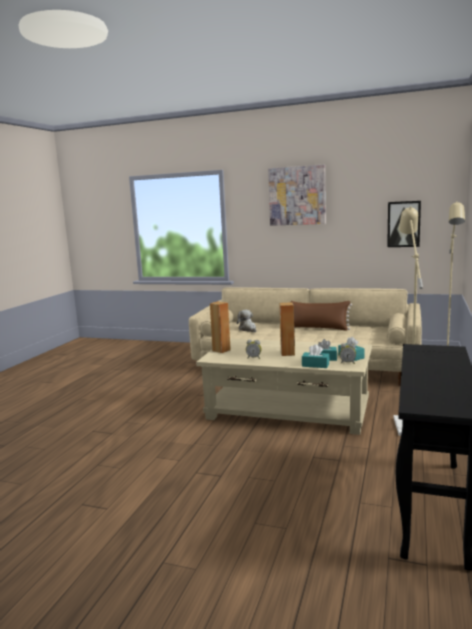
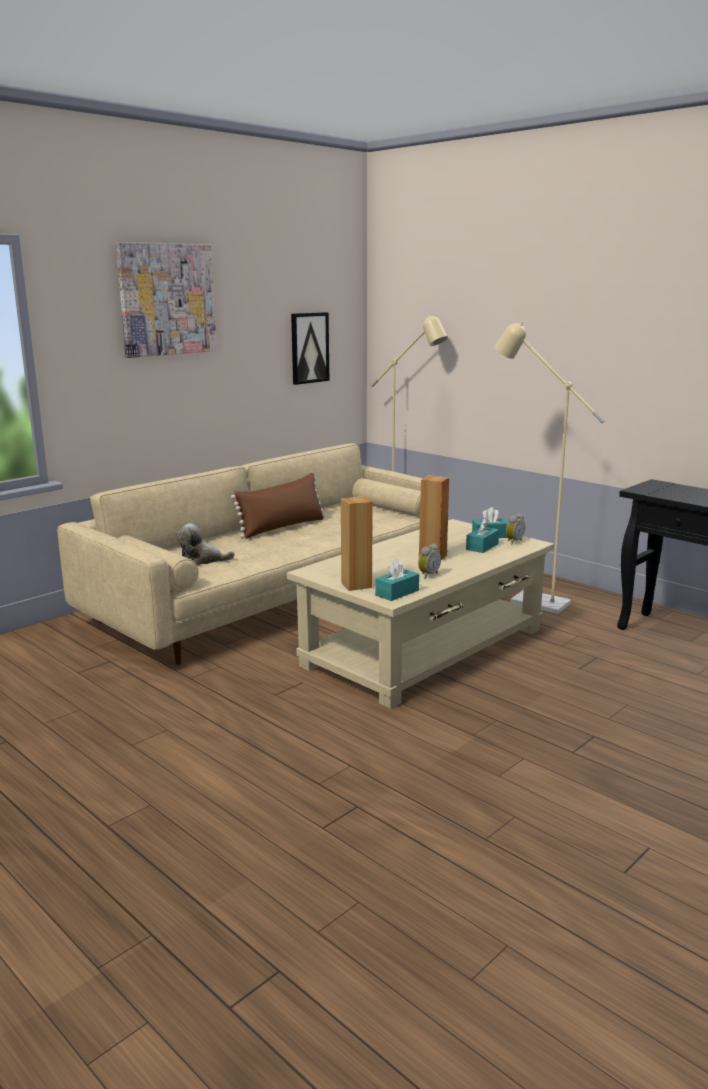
camera: 65 degrees left, 5 degrees up
turquoise tissue box [302,344,329,368] -> turquoise tissue box moved to [375,559,419,601]

